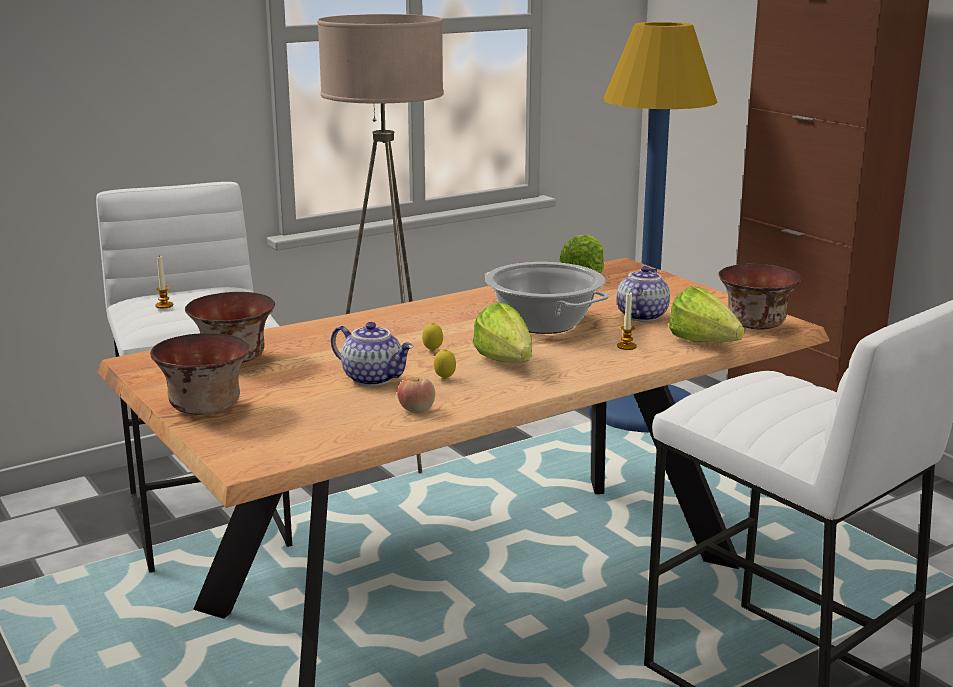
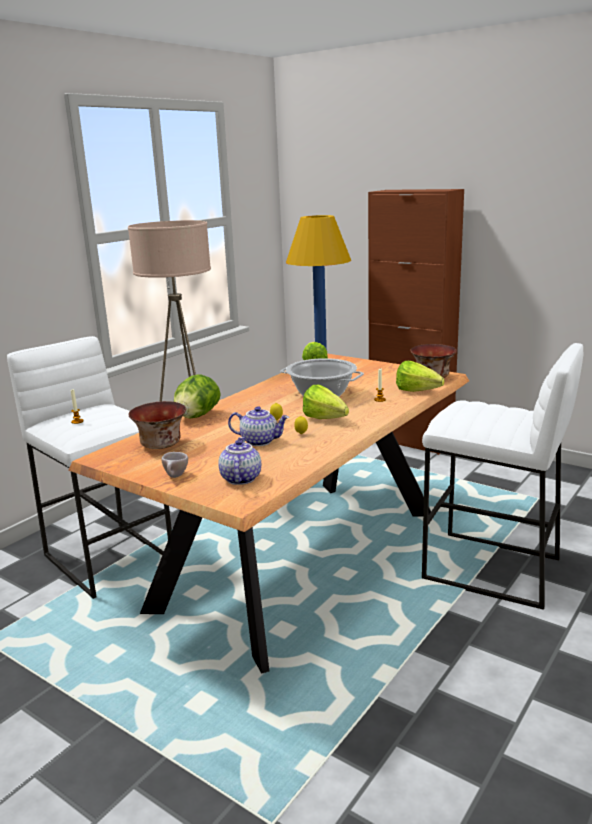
camera: 20 degrees left, 0 degrees up
bowl [150,333,250,415] -> beige cup [162,452,188,478]
apple [397,377,435,413] -> none
teapot [617,266,670,321] -> teapot moved to [218,437,261,485]
none -> lettuce [174,374,221,418]

